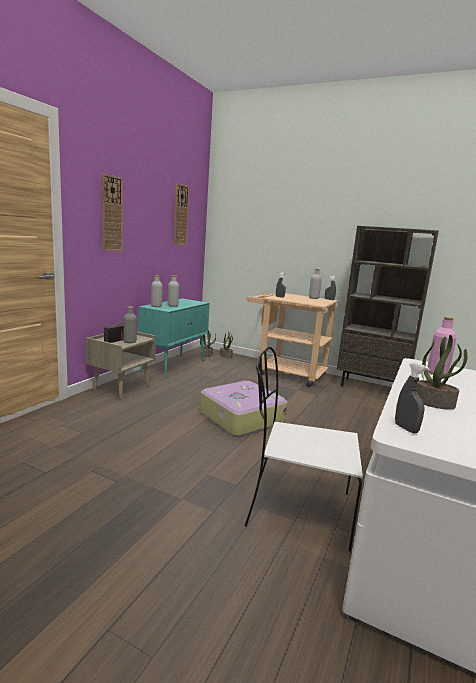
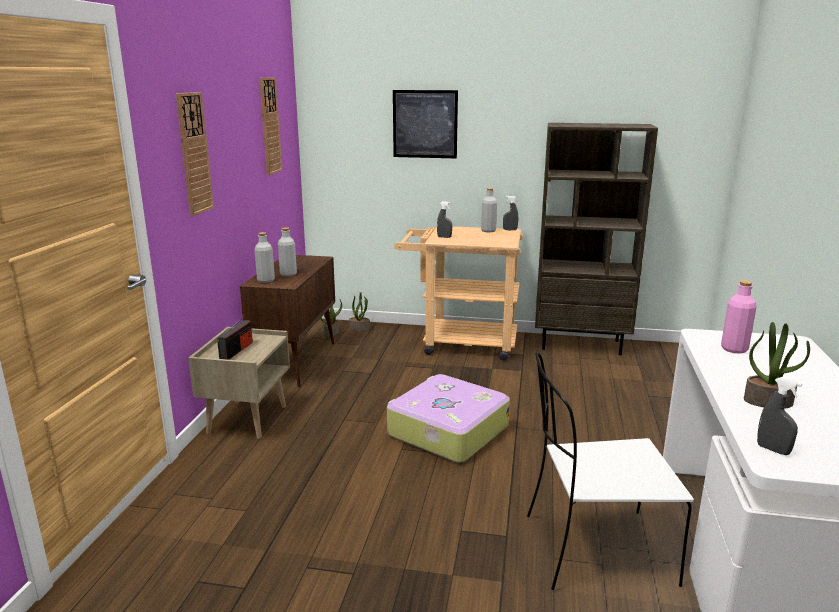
camera: 15 degrees left, 5 degrees up
grey bottle [123,306,137,343] -> none
turquoise cabinet [138,298,210,378] -> brown cabinet [240,255,335,387]
none -> picture [393,90,458,158]

